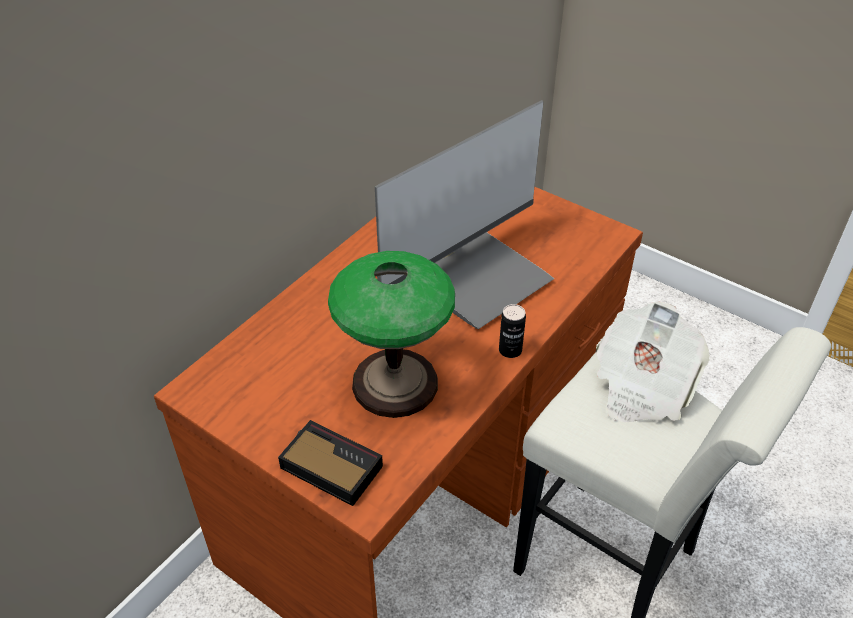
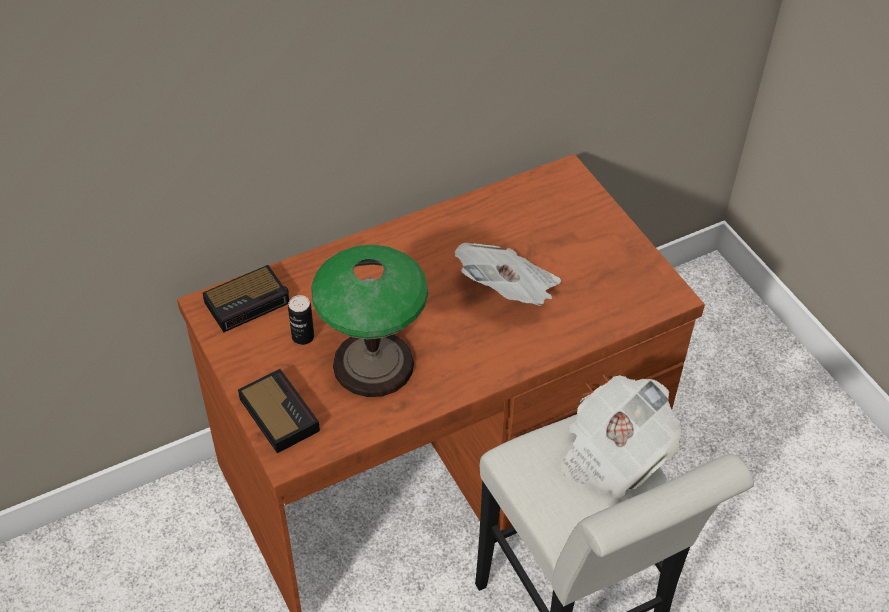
camera: 25 degrees right, 5 degrees up
monitor [375,100,554,329] -> newspaper [455,243,561,306]
can [499,304,526,358] -> can moved to [288,295,314,345]
none -> alarm clock [203,265,289,332]

